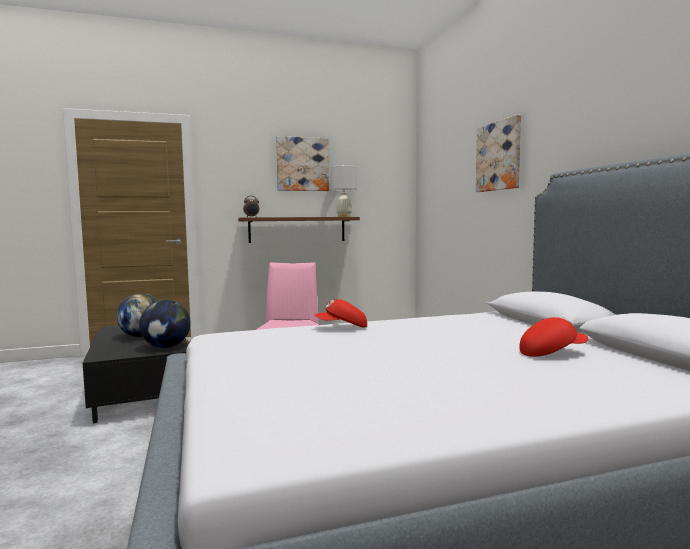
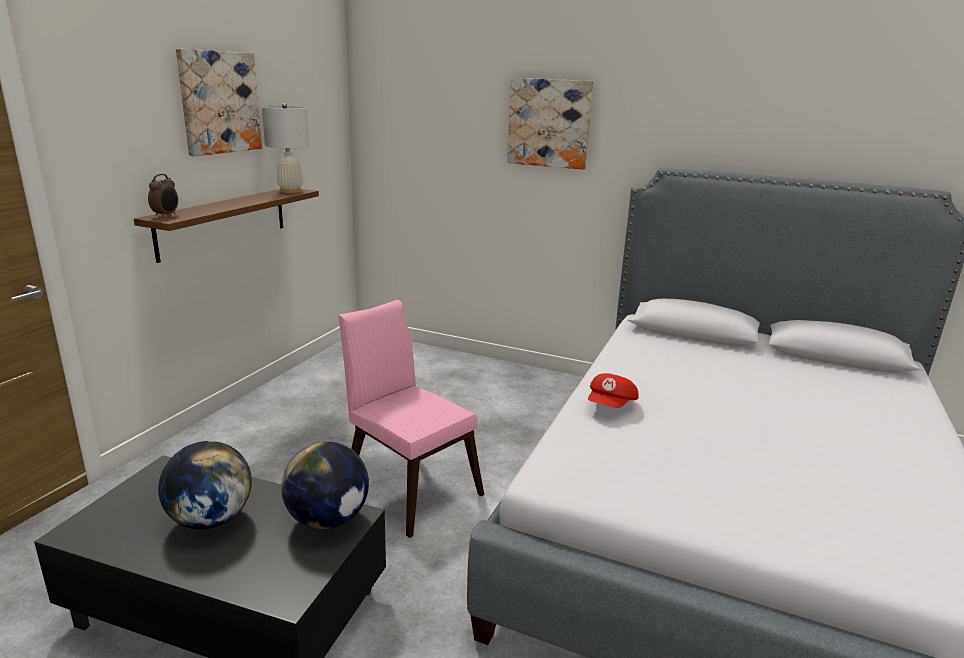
camera: 50 degrees left, 15 degrees up
red cap [520,317,589,357] -> none

